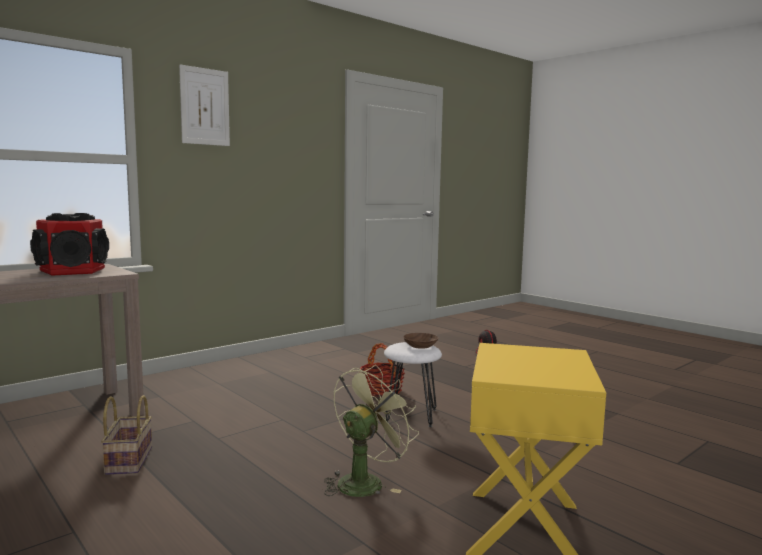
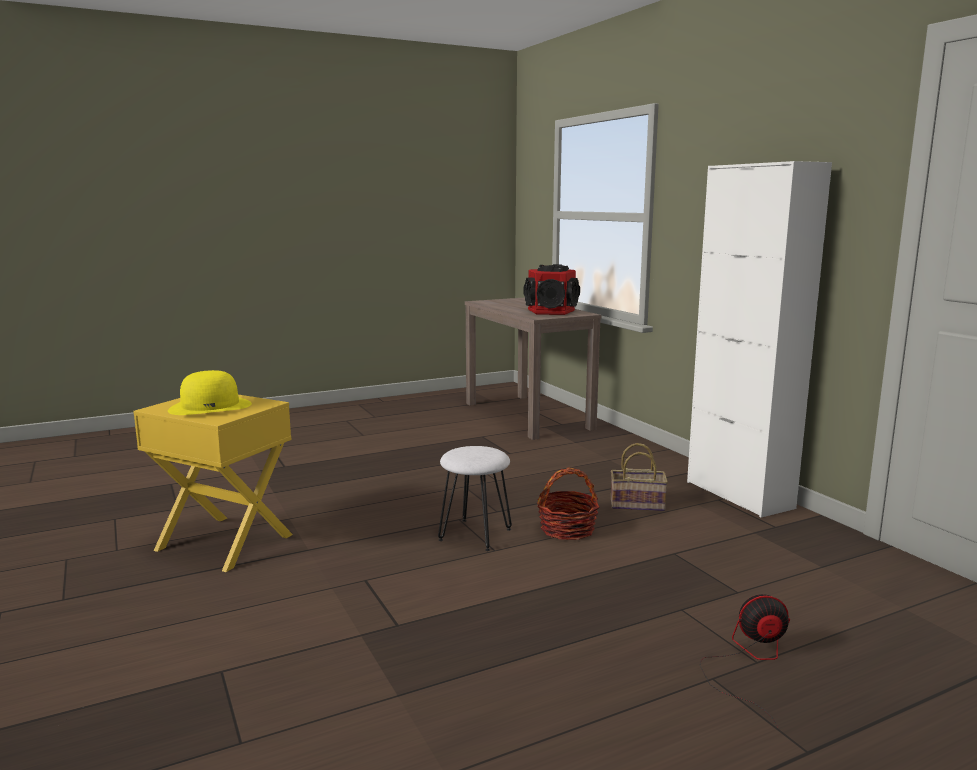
camera: 105 degrees right, 5 degrees up
basket [101,395,152,475] -> basket moved to [611,443,668,511]
picture [179,64,230,146] -> none
green fan [324,365,419,497] -> none
brown bowl [403,333,438,349] -> none
none -> yellow hat [168,370,252,415]
none -> white cabinet [687,161,832,518]

